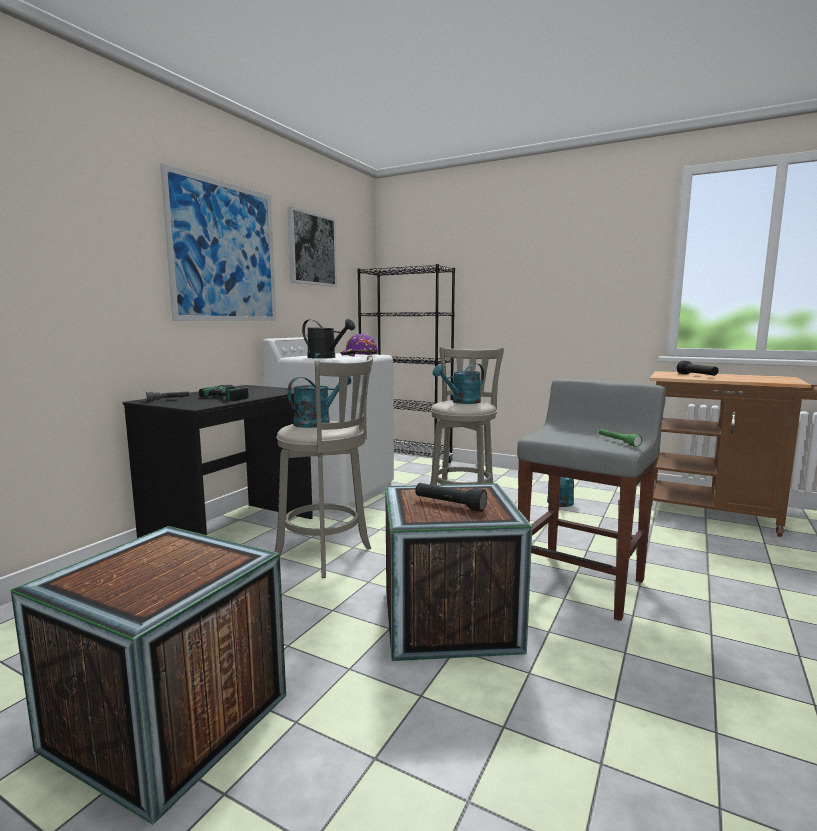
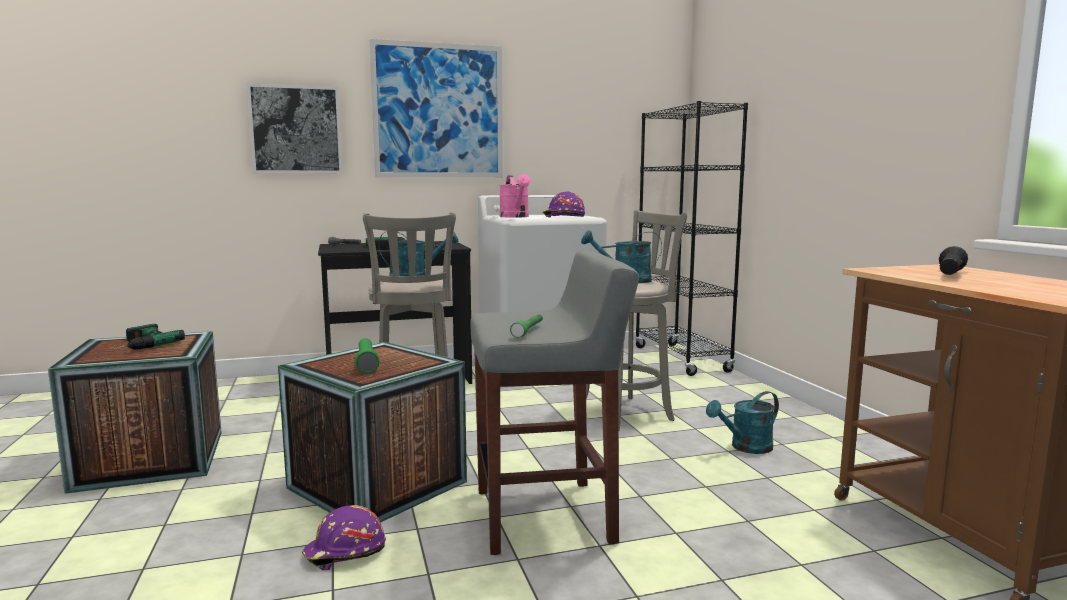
camera: 45 degrees right, 0 degrees up
picture [287,206,337,287] -> picture moved to [246,83,343,173]
black watering can [302,319,355,359] -> pink watering can [500,174,531,218]
black flashlight [415,483,487,512] -> green flashlight [355,338,380,374]
none -> power drill [114,324,185,350]
none -> purple hard hat [302,505,386,570]

